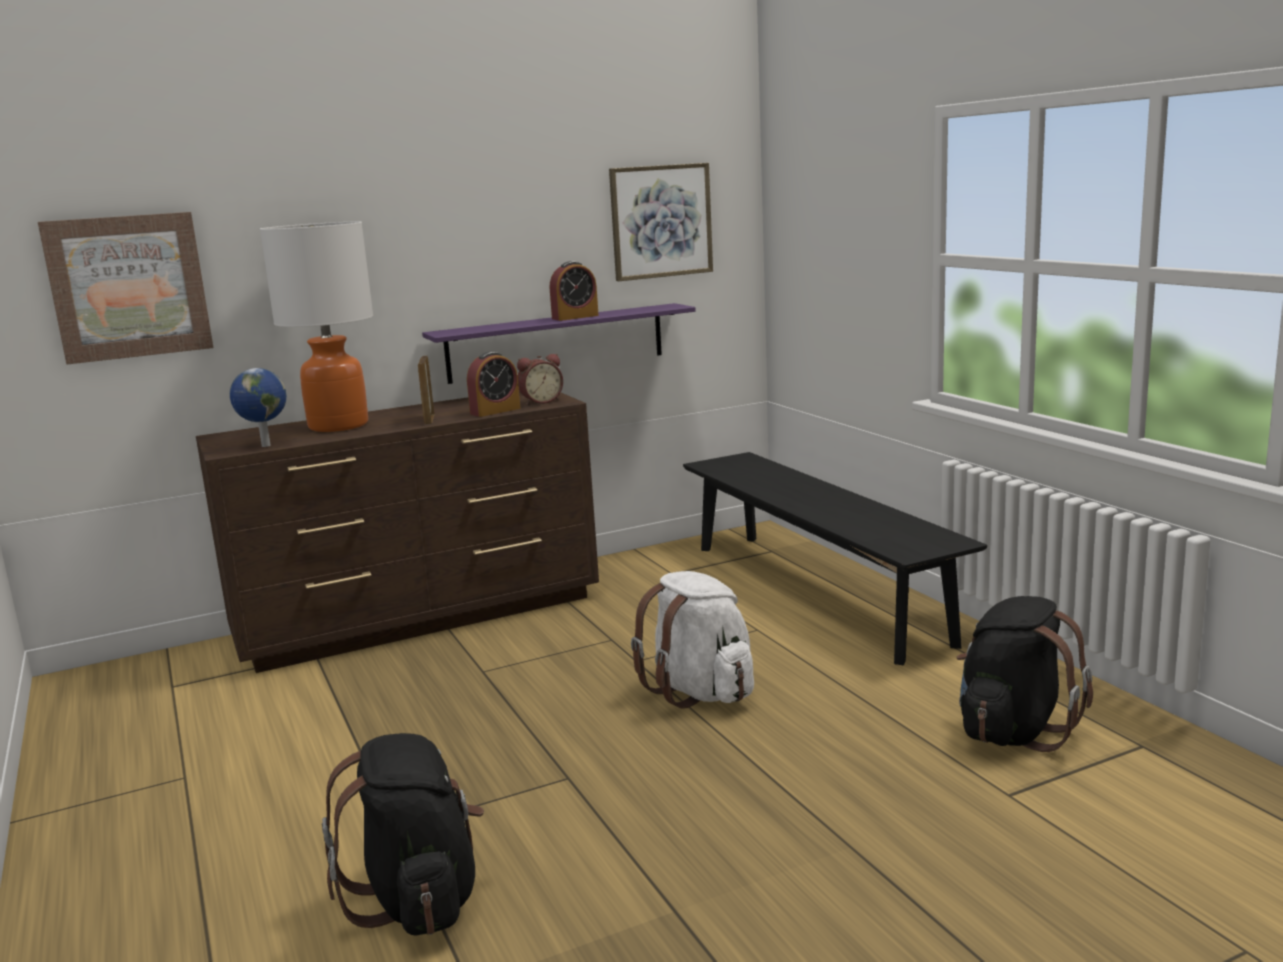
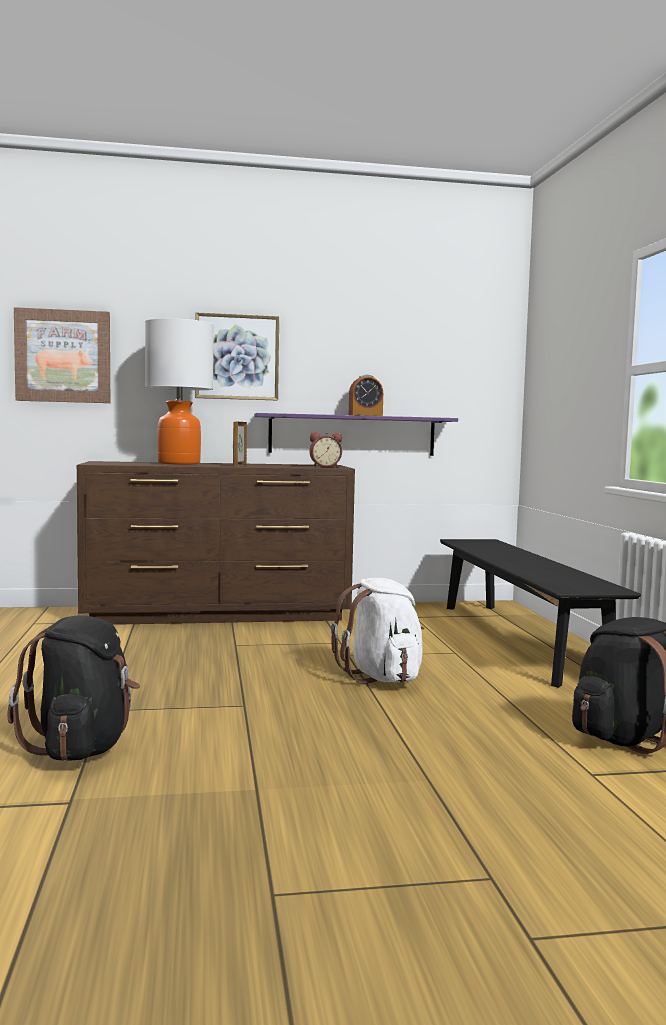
camera: 15 degrees right, 10 degrees down
globe [230,368,287,447] -> none
alarm clock [467,351,520,417] -> none
picture [609,163,713,281] -> picture moved to [195,313,279,400]

